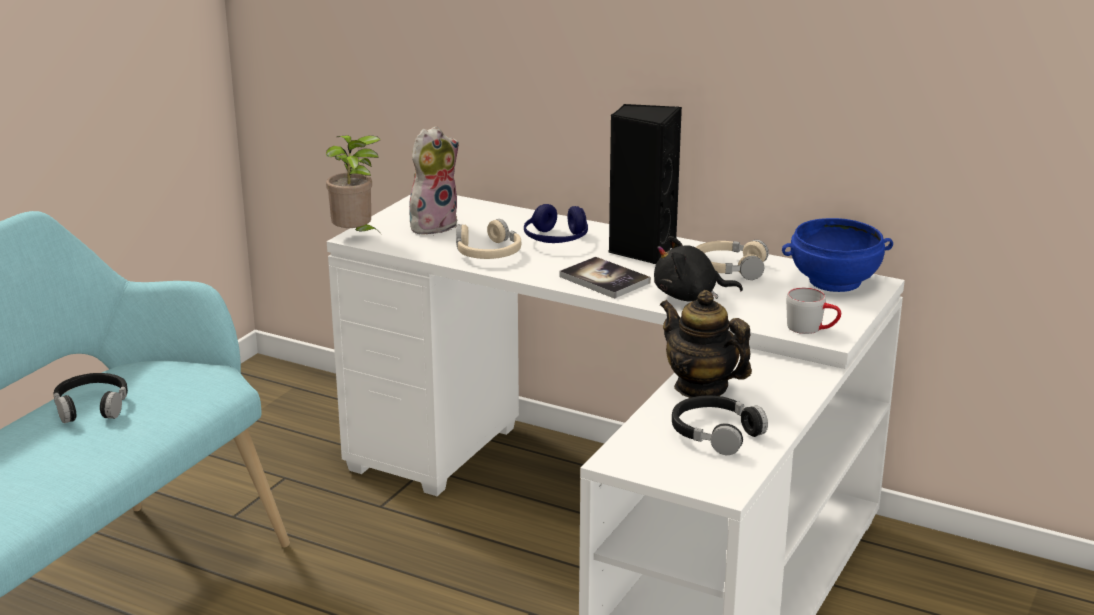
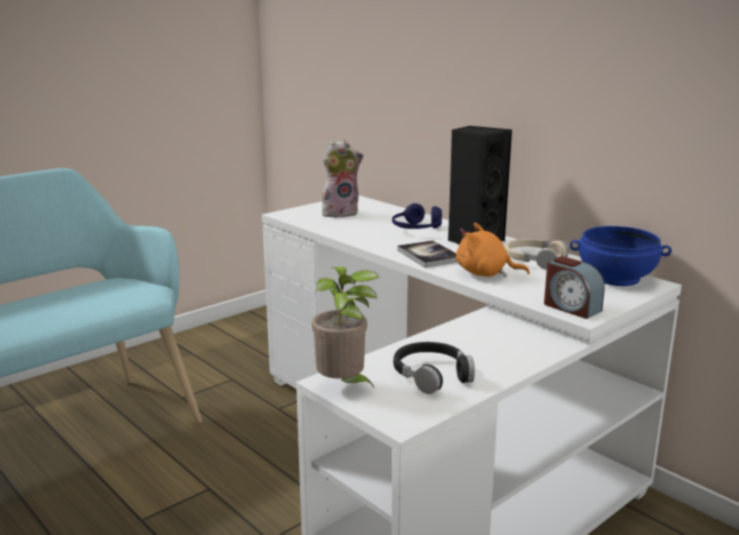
camera: 20 degrees right, 5 degrees down
black headphones [54,373,128,423] -> none
potted plant [326,135,381,232] -> potted plant moved to [312,267,379,387]
beige headphones [456,219,521,259] -> none
black plush toy [654,236,743,302] -> orange plush toy [456,223,530,277]
teapot [660,290,752,398] -> none
grey mug [786,287,841,334] -> alarm clock [544,256,605,319]

